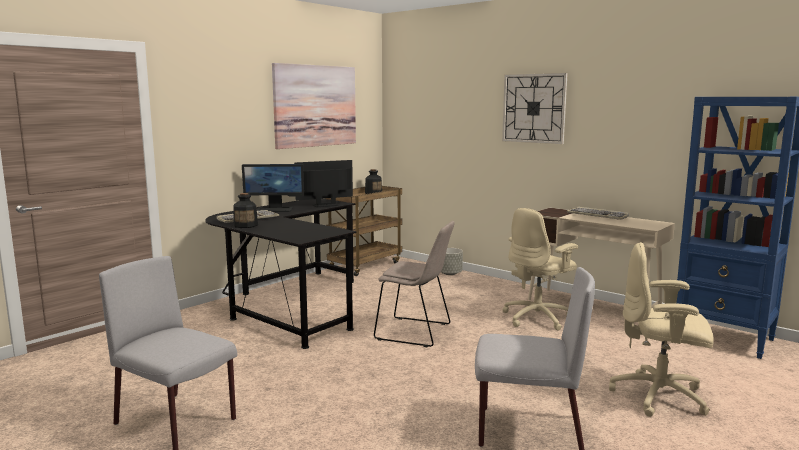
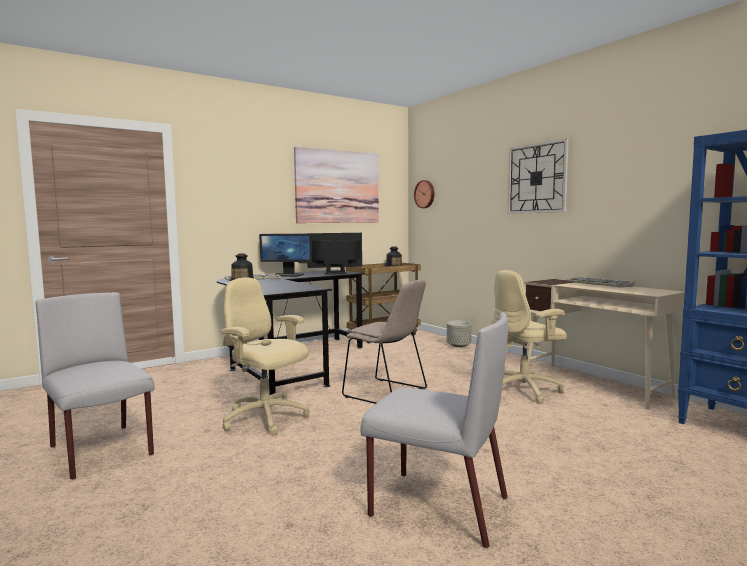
camera: 15 degrees right, 5 degrees down
beige office chair [609,242,714,417] -> beige office chair moved to [221,277,309,436]
none -> wall clock [414,180,434,208]

